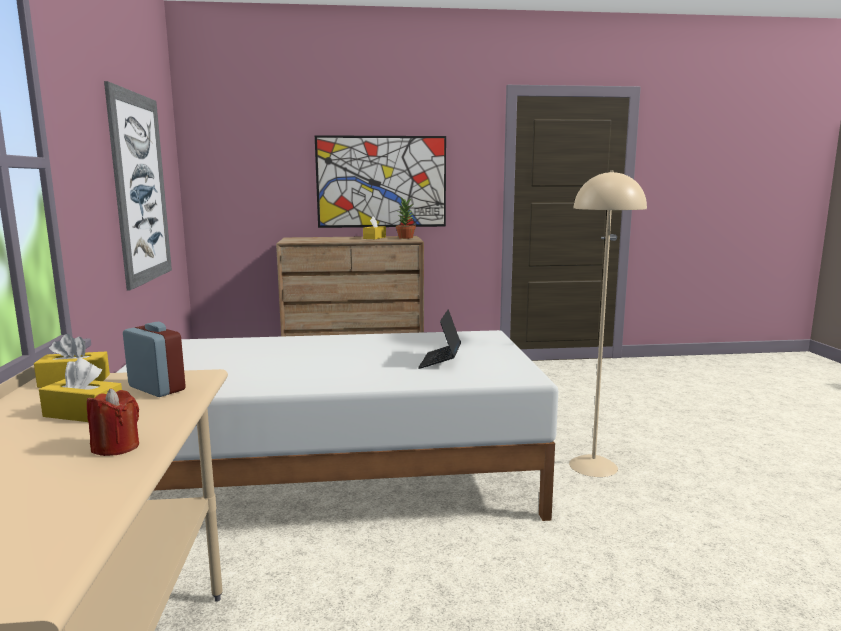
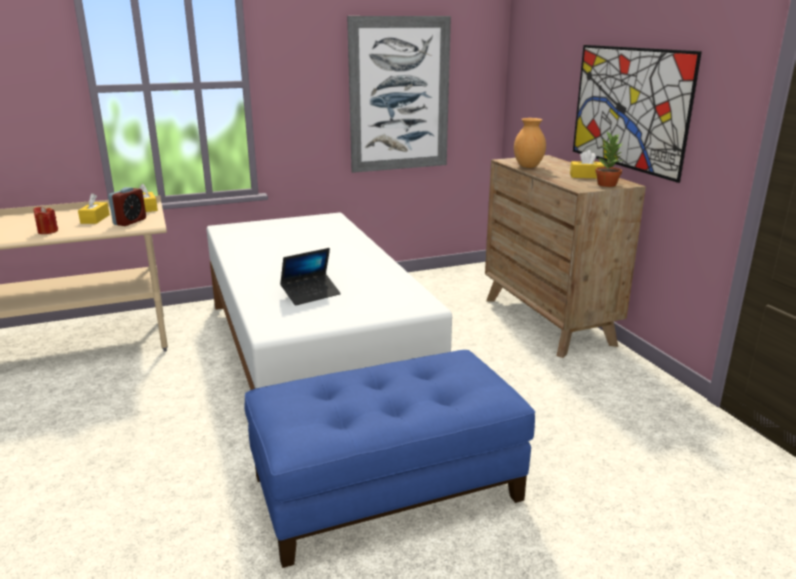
camera: 75 degrees right, 10 degrees up
laptop [418,309,461,369] -> laptop turned 150 degrees clockwise [280,248,341,306]
beige floor lamp [569,170,647,477] -> blue ottoman [245,350,535,568]
none -> brown vase [514,118,546,168]

